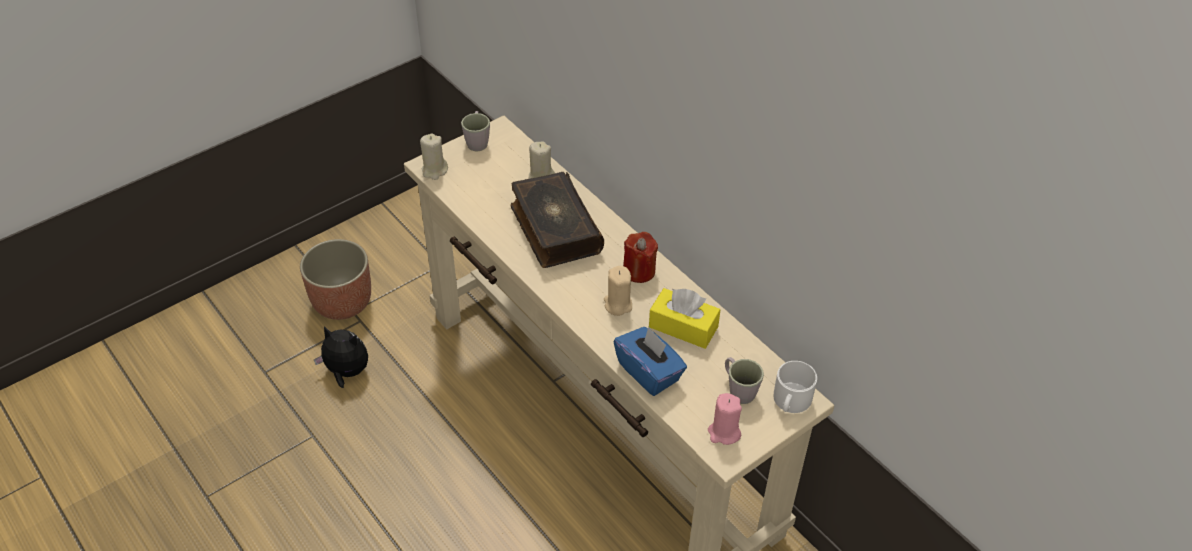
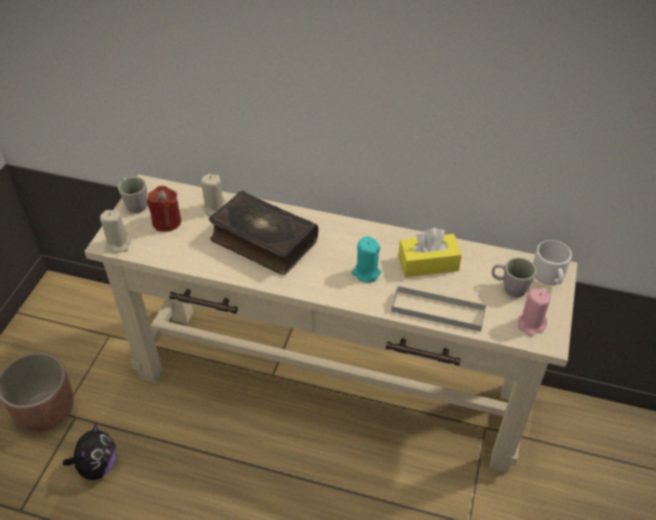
camera: 35 degrees left, 0 degrees up
plush toy [314,326,368,388] -> plush toy turned 120 degrees clockwise [63,422,116,480]
beige candle [604,266,632,316] -> turquoise candle [352,236,381,283]
blue tissue box [614,327,687,396] -> grey tray [391,285,487,332]
red candle [623,232,658,283] -> red candle moved to [147,186,181,232]

